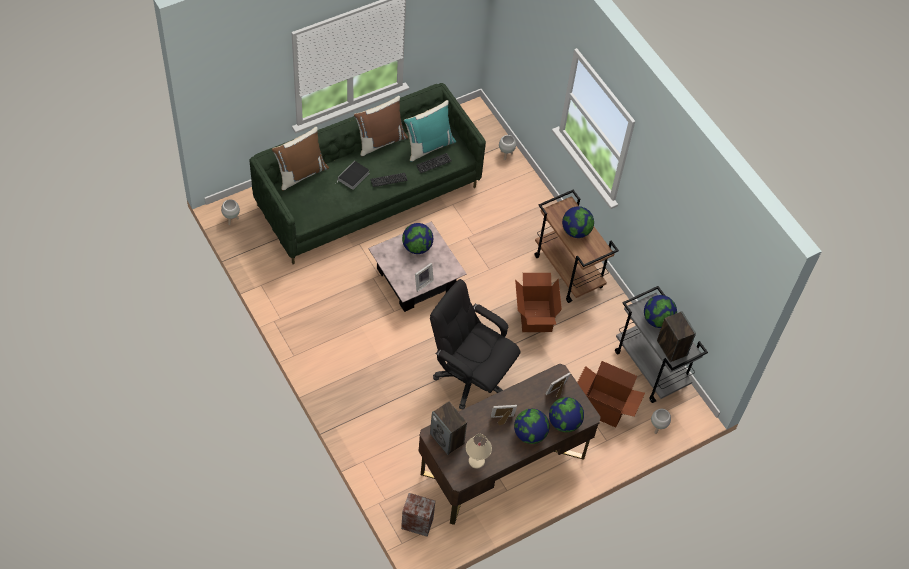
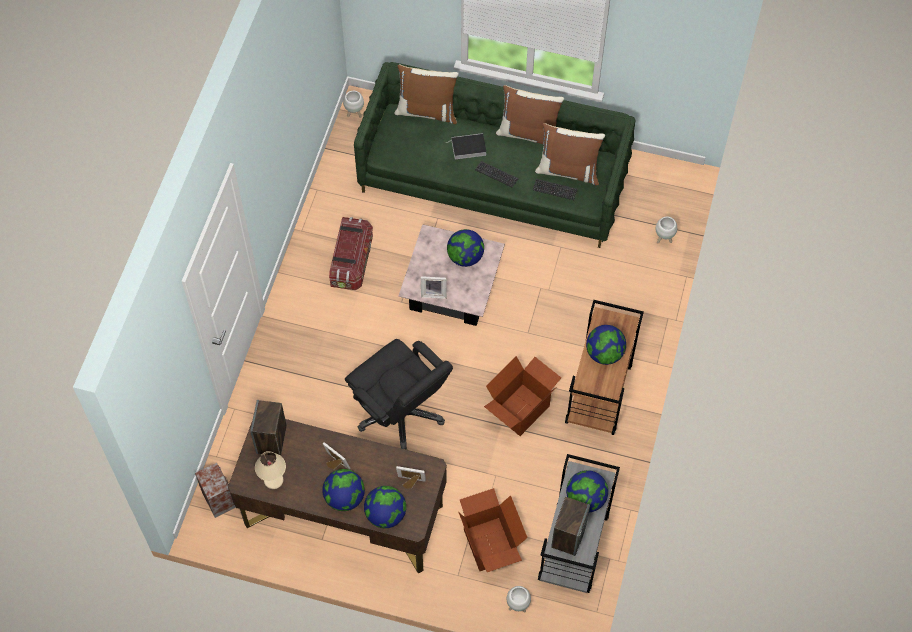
camera: 50 degrees right, 5 degrees up
turquoise pillow [404,100,456,162] -> brown pillow [535,123,605,186]
black office chair [430,279,521,409] -> black office chair turned 150 degrees clockwise [345,339,453,450]
none -> storage box [329,217,373,290]

